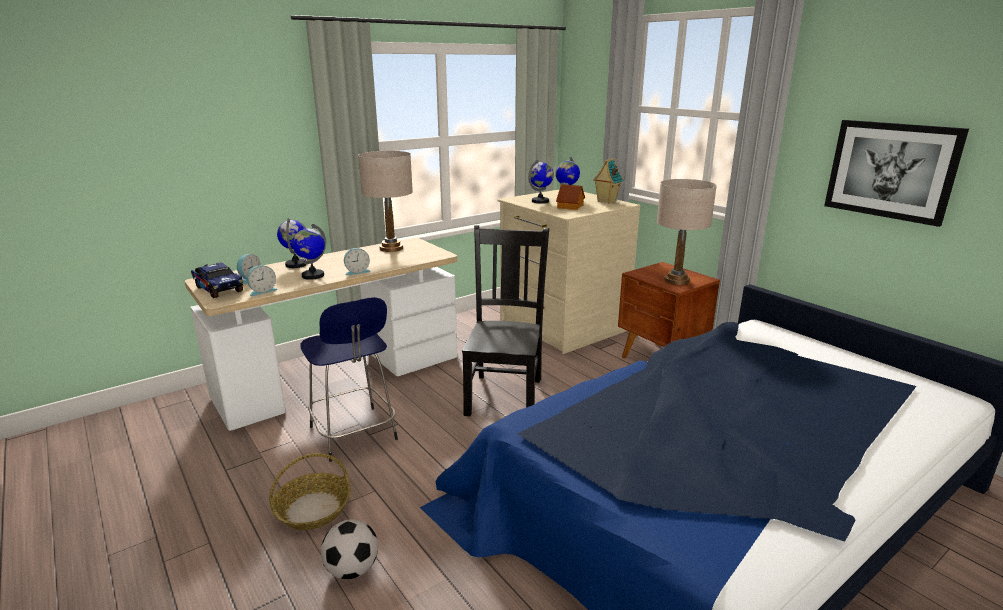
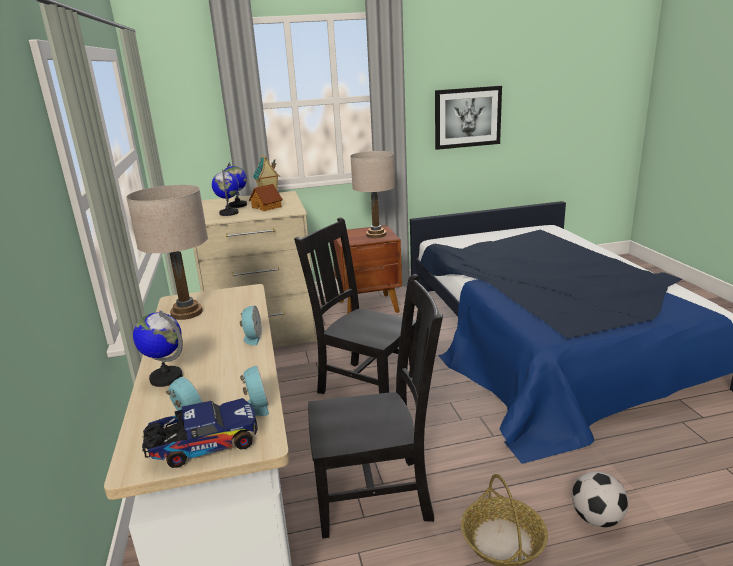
camera: 65 degrees left, 0 degrees up
globe [292,224,326,280] -> none
blue stool [300,297,398,462] -> black chair [308,274,443,538]

